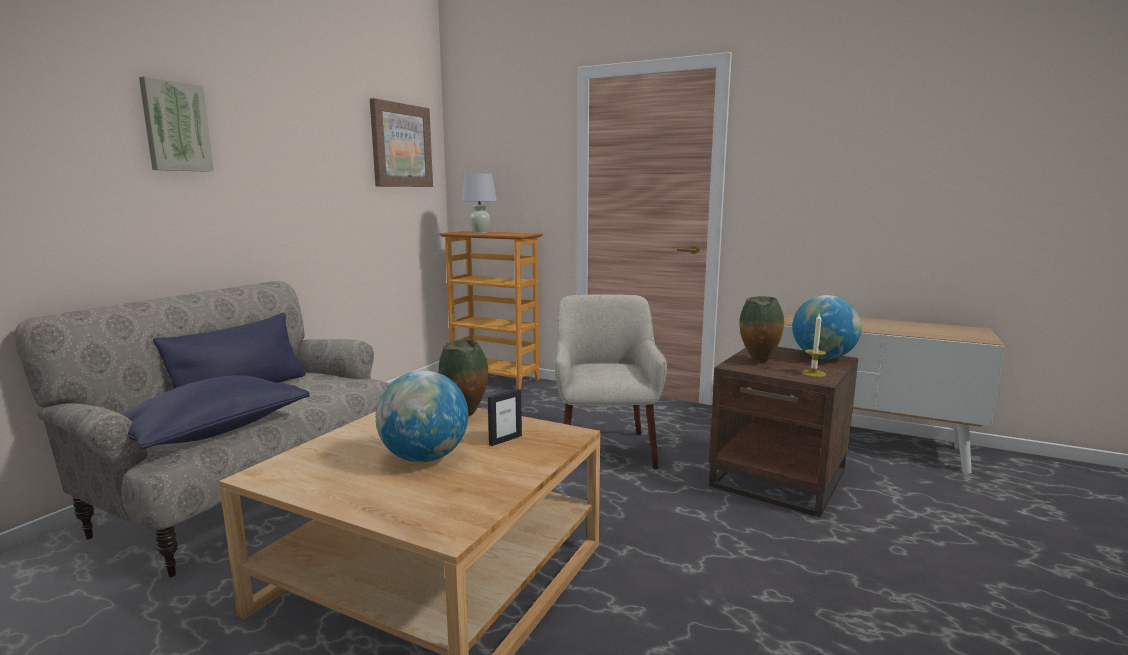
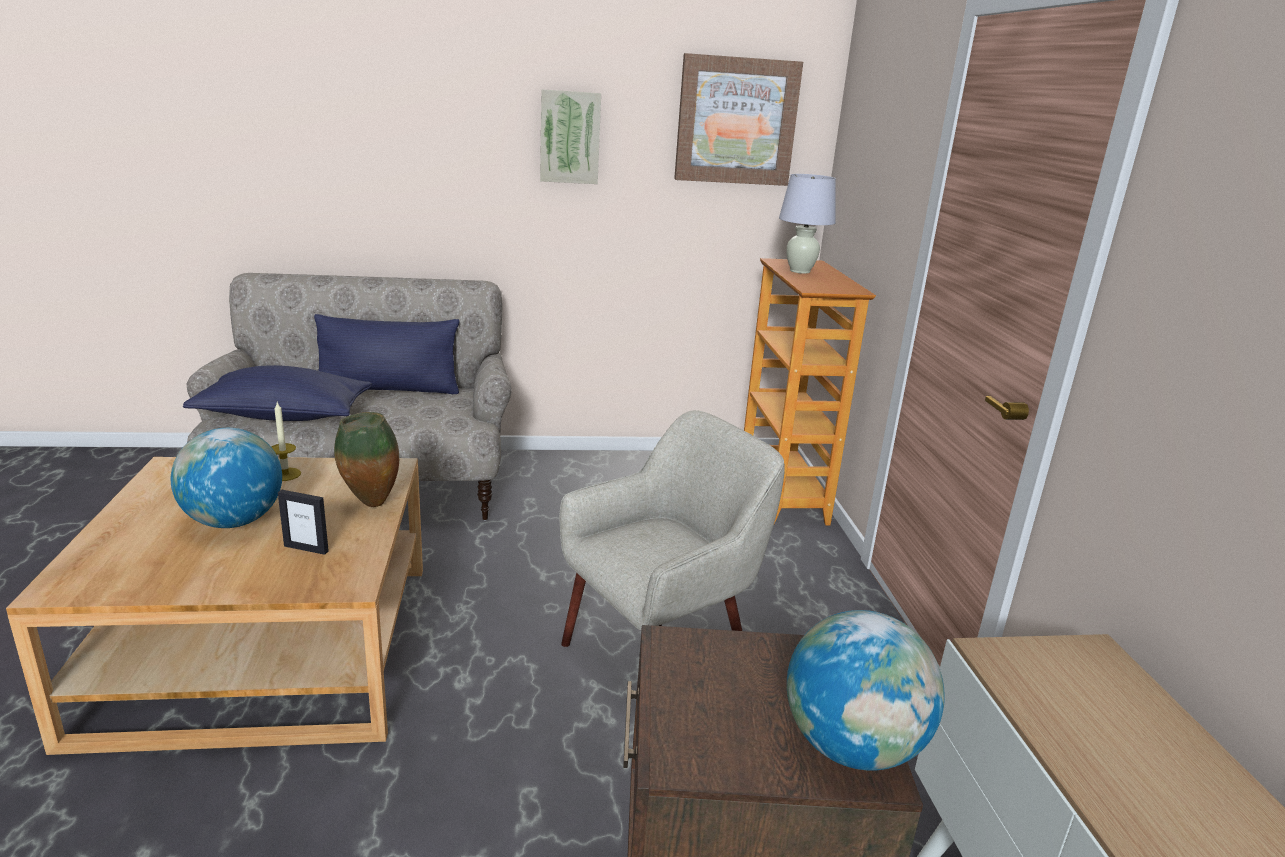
camera: 55 degrees right, 10 degrees up
picture [139,76,214,172] -> picture moved to [540,89,601,184]
vase [739,296,784,363] -> none
candle [801,313,826,377] -> candle moved to [271,402,301,481]

